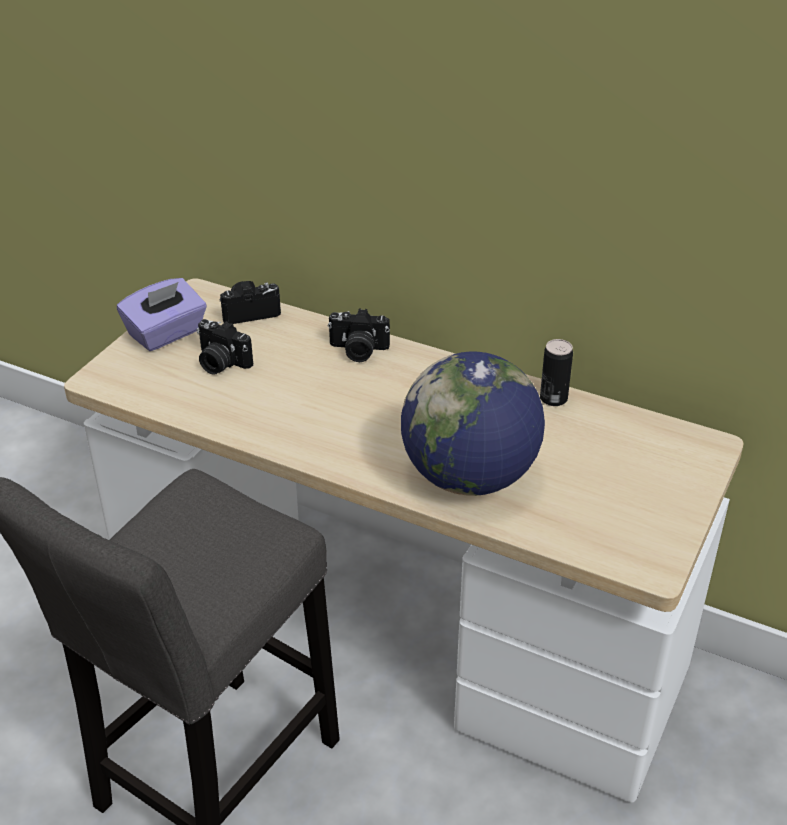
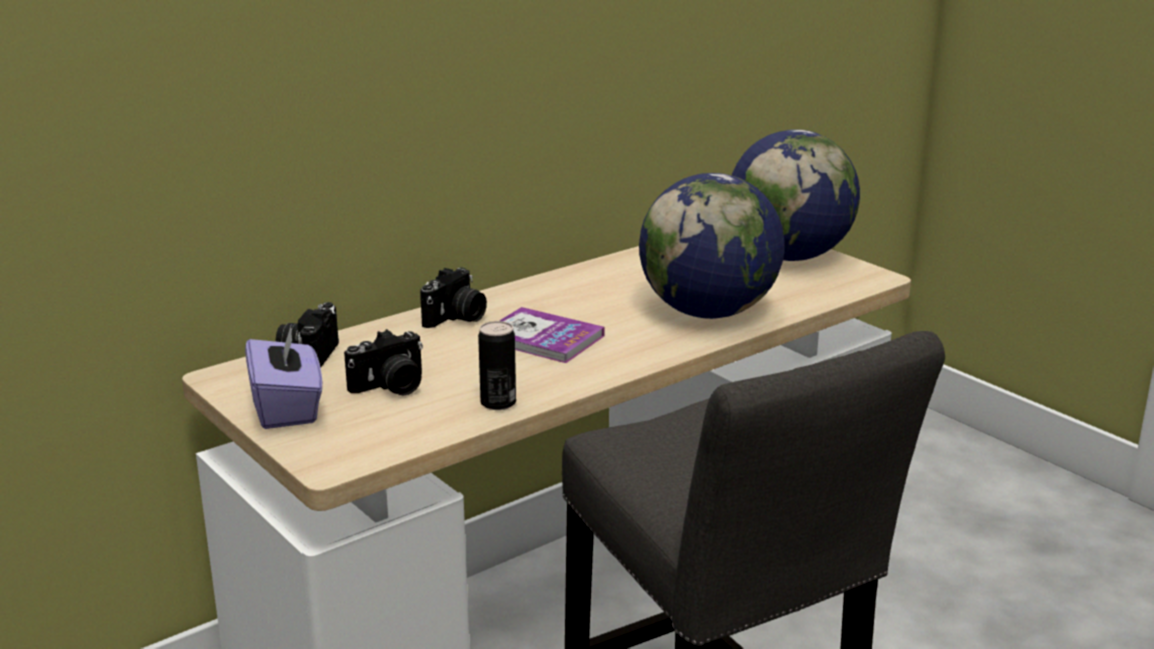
camera: 65 degrees left, 15 degrees down
can [540,339,573,406] -> can moved to [478,321,516,410]
none -> book [499,307,605,363]
none -> globe [732,129,860,261]

